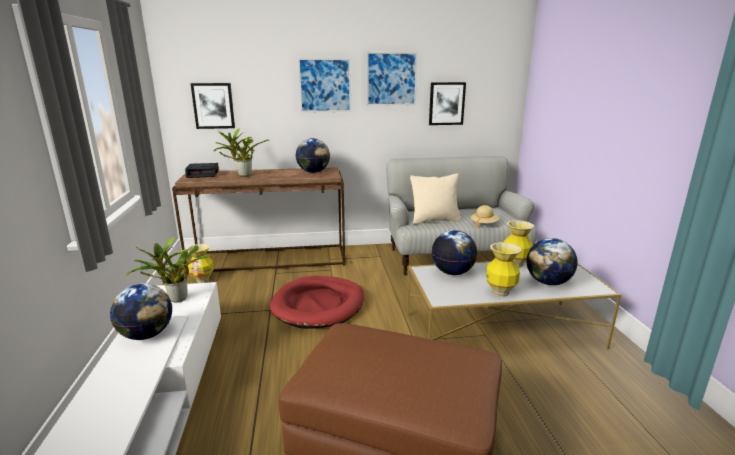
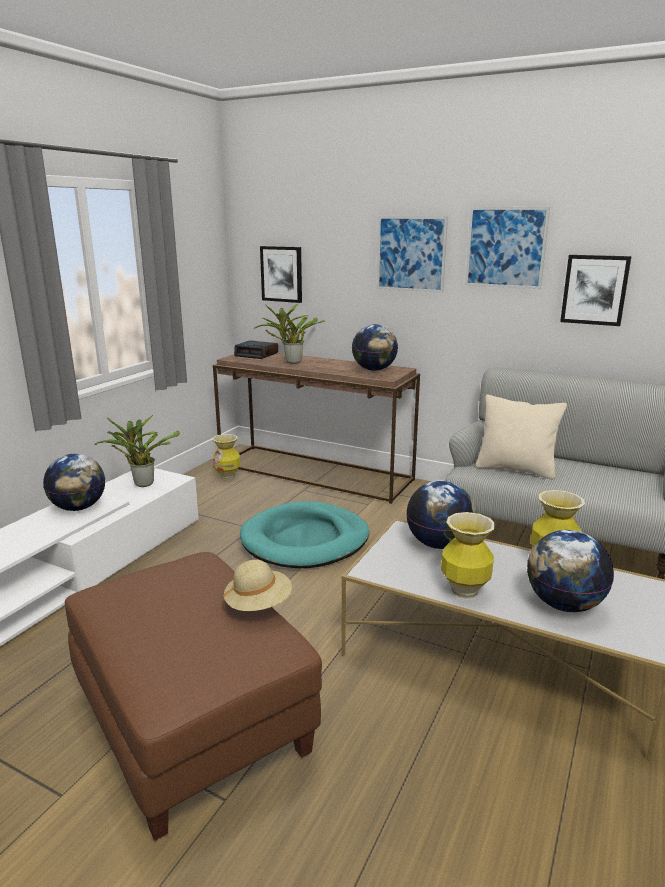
camera: 35 degrees right, 0 degrees up
red dog bed [270,276,364,329] -> turquoise dog bed [240,501,370,568]
beige hat [470,205,499,228] -> beige hat moved to [223,560,292,611]

